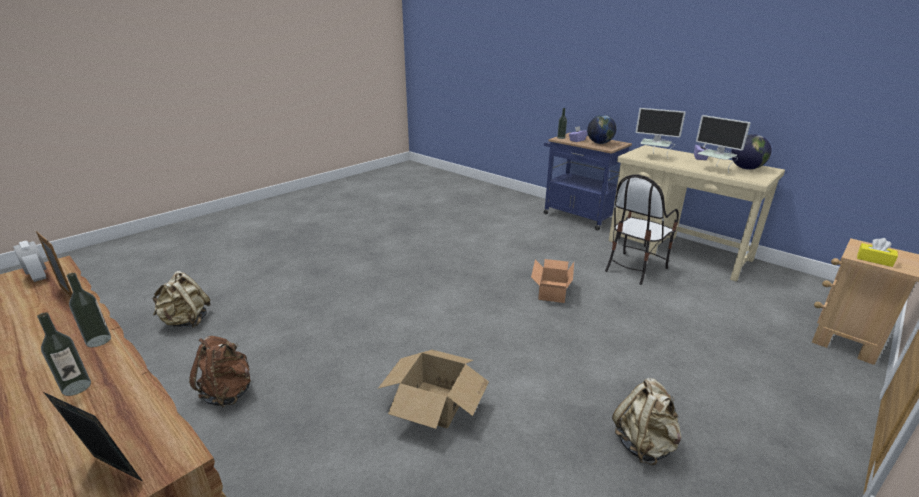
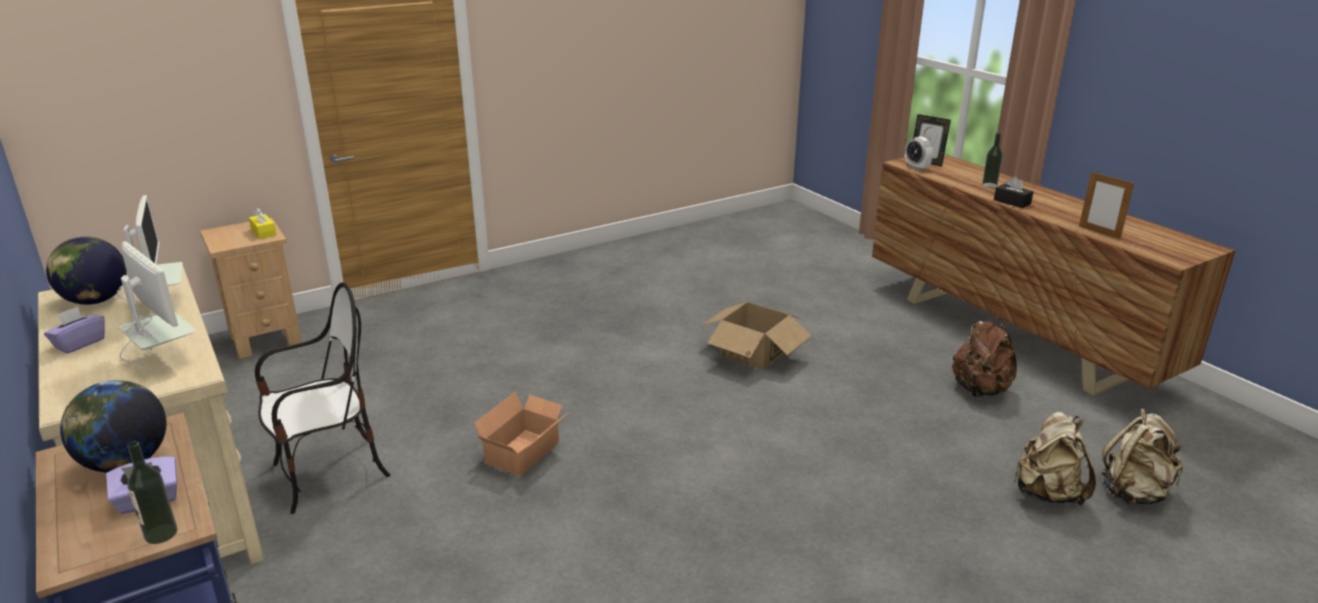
camera: 165 degrees left, 0 degrees up
alarm clock [13,240,47,282] -> alarm clock moved to [905,136,933,171]
bottle [66,273,111,347] -> black tissue box [994,177,1034,208]
beige backpack [612,378,682,465] -> beige backpack moved to [1014,412,1096,506]

